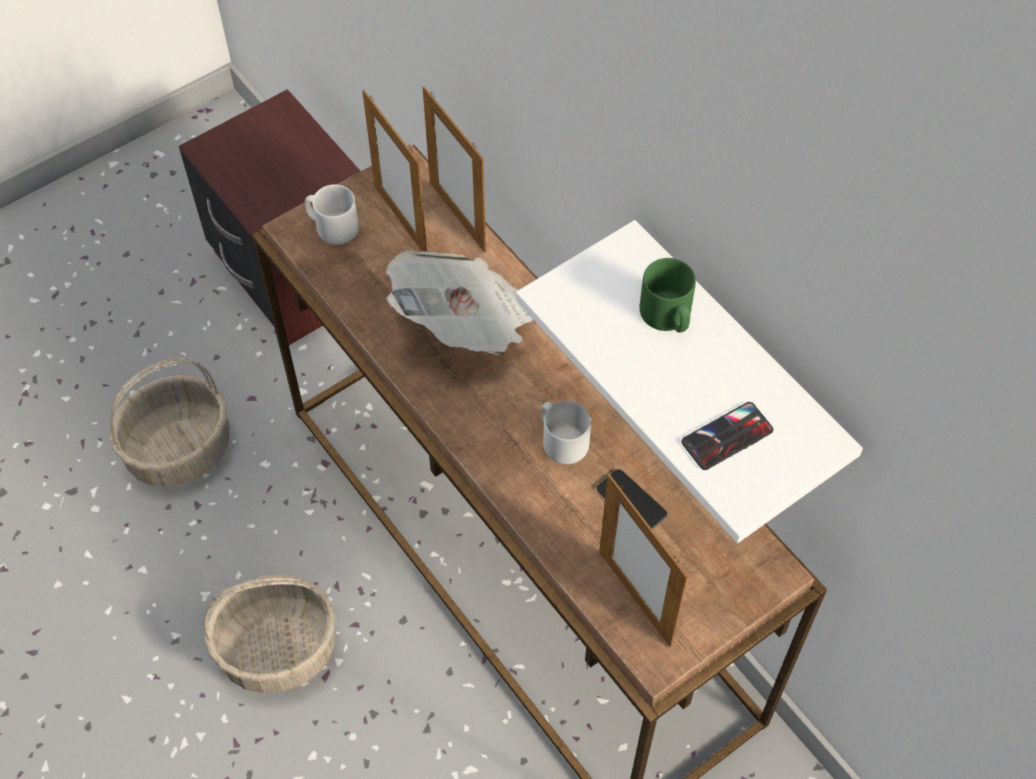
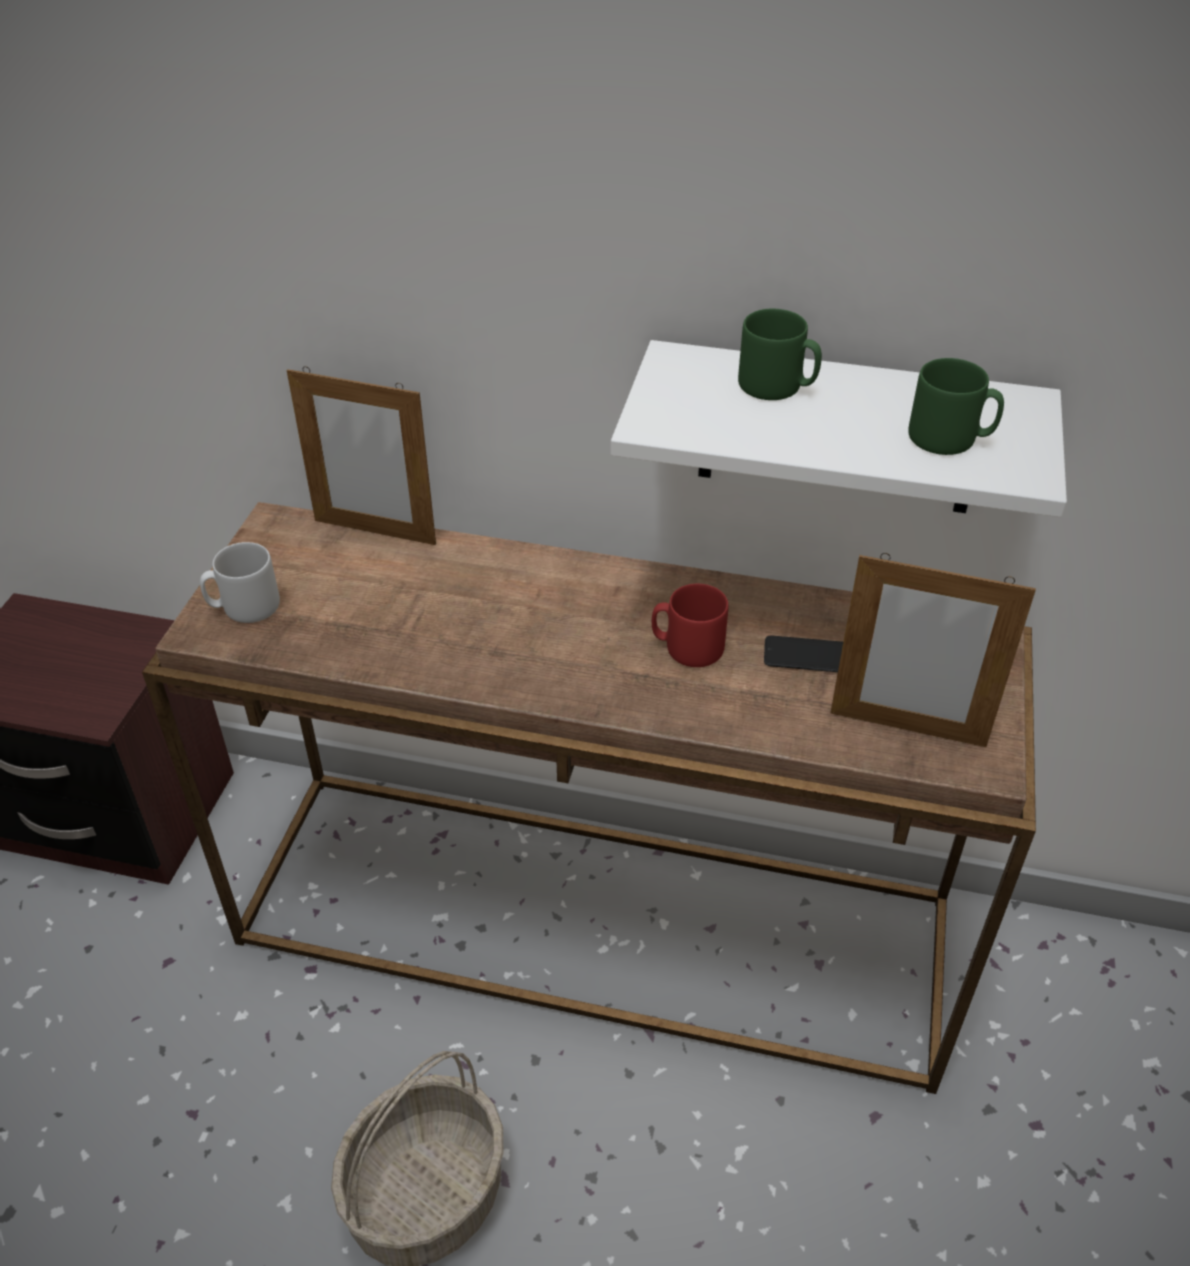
camera: 40 degrees left, 15 degrees down
basket [110,358,230,487] -> none
picture frame [362,89,427,252] -> none
newspaper [386,250,533,355] -> none
grey mug [541,401,591,464] -> red mug [652,583,728,667]
phone [681,402,773,470] -> green mug [908,358,1004,455]

